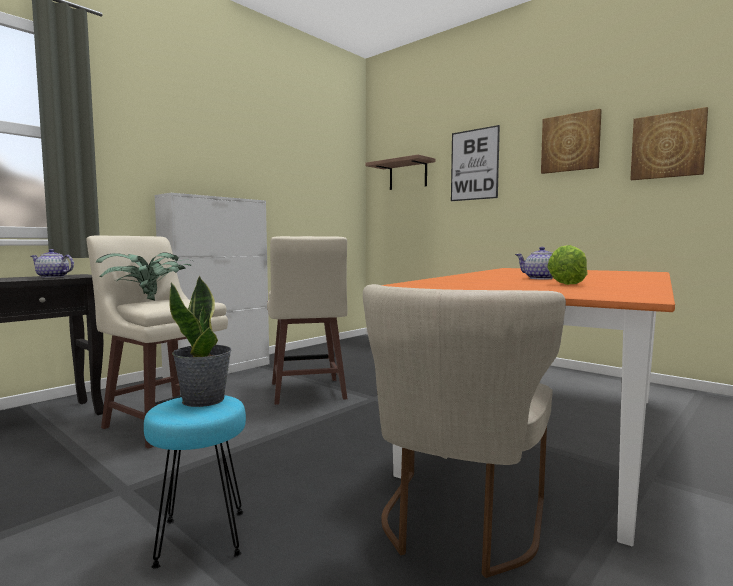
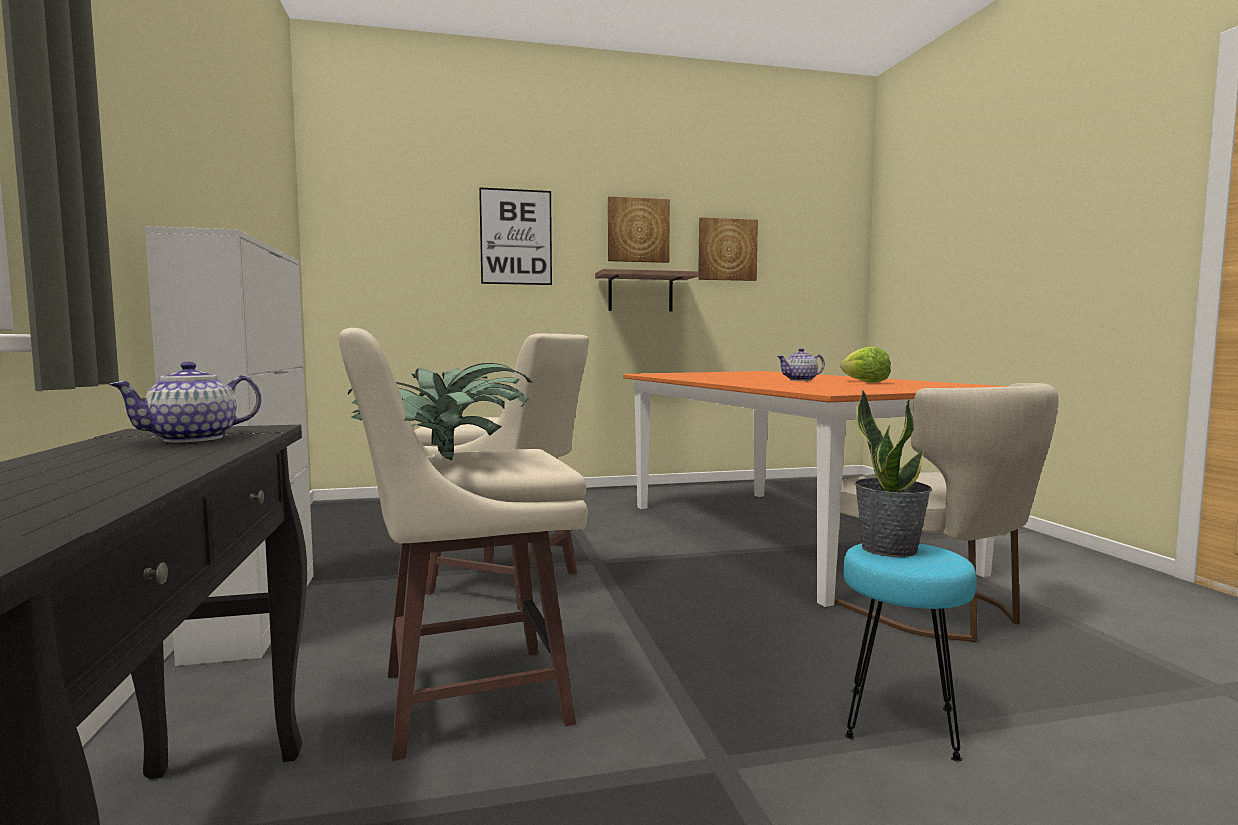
camera: 55 degrees left, 0 degrees up
shelf [365,154,435,190] -> shelf moved to [595,269,699,311]

